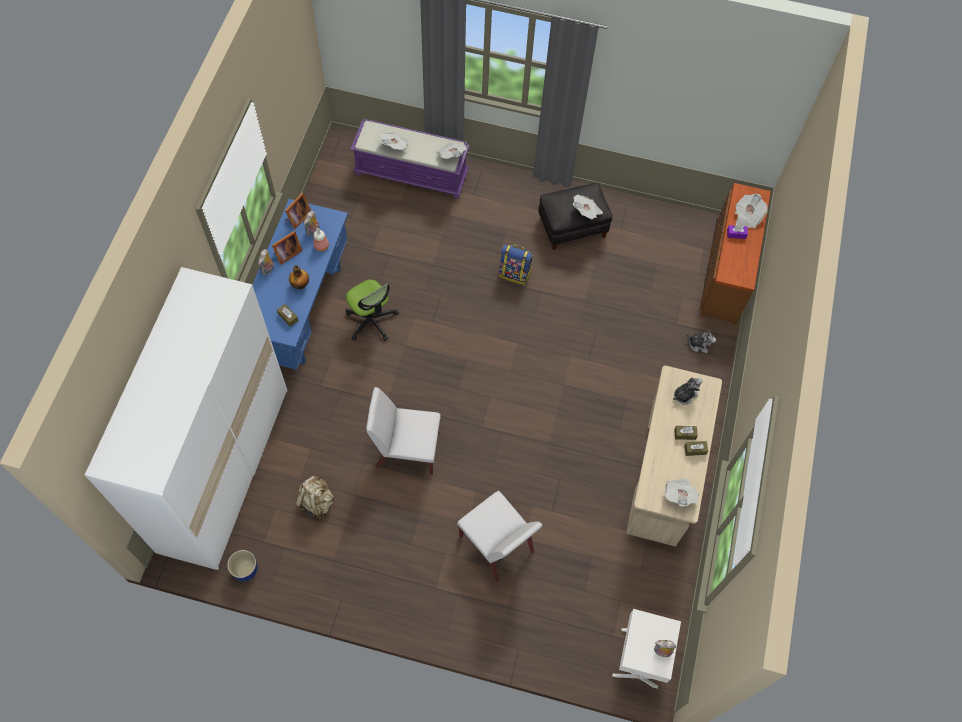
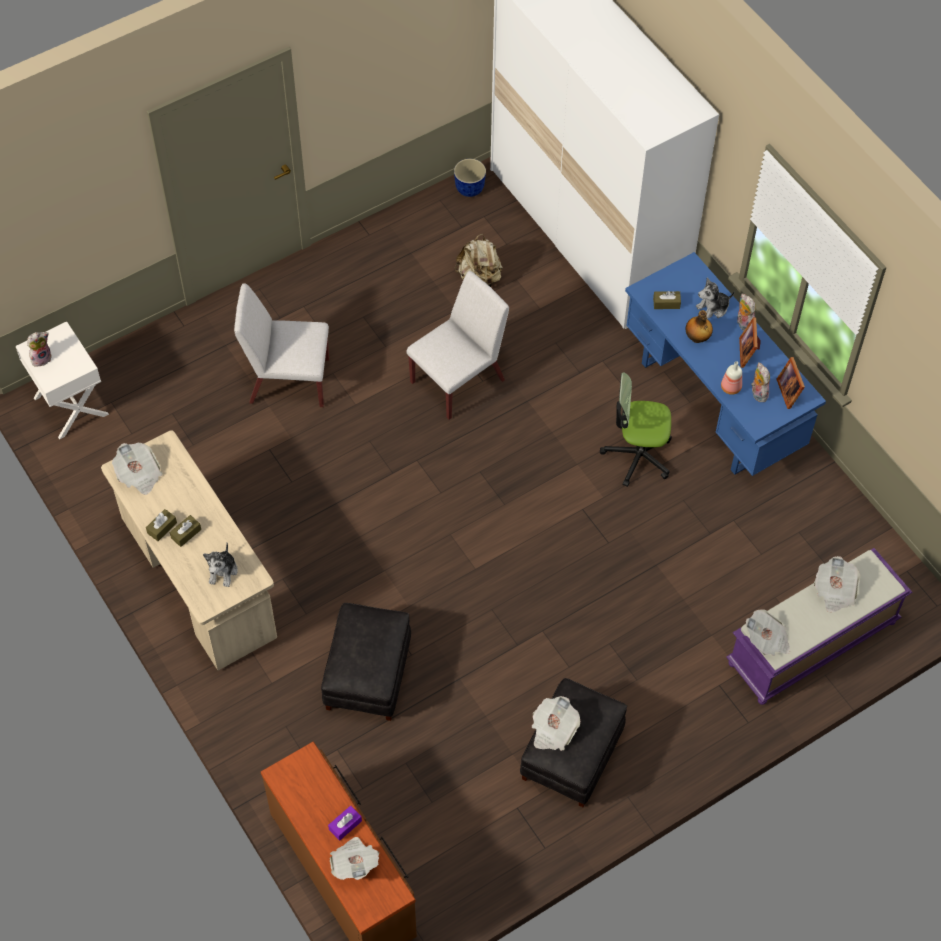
camera: 135 degrees right, 5 degrees down
backpack [499,244,533,285] -> none
plush toy [687,330,716,354] -> plush toy moved to [696,278,735,319]
none -> black ottoman [321,603,411,721]

